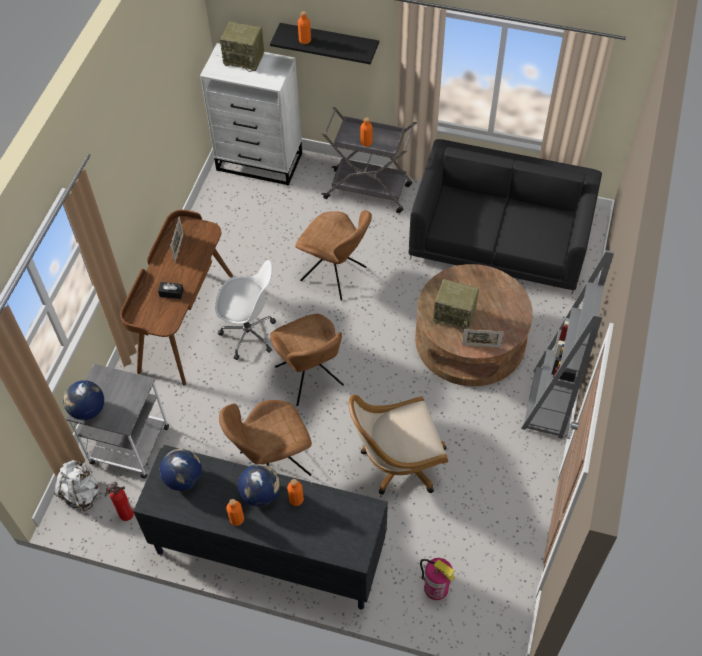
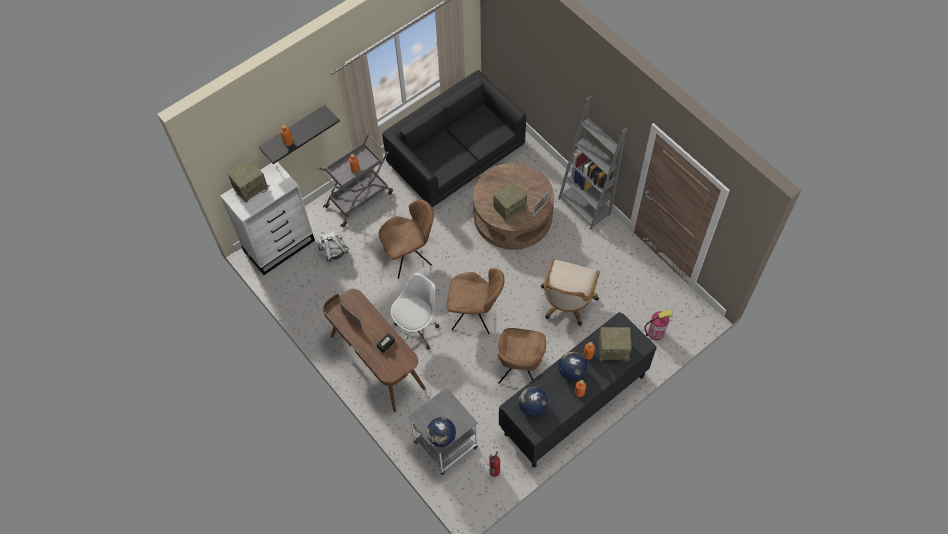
camera: 55 degrees left, 5 degrees up
white backpack [54,460,99,511] -> white backpack moved to [317,231,349,262]
none -> radio [599,327,632,362]

